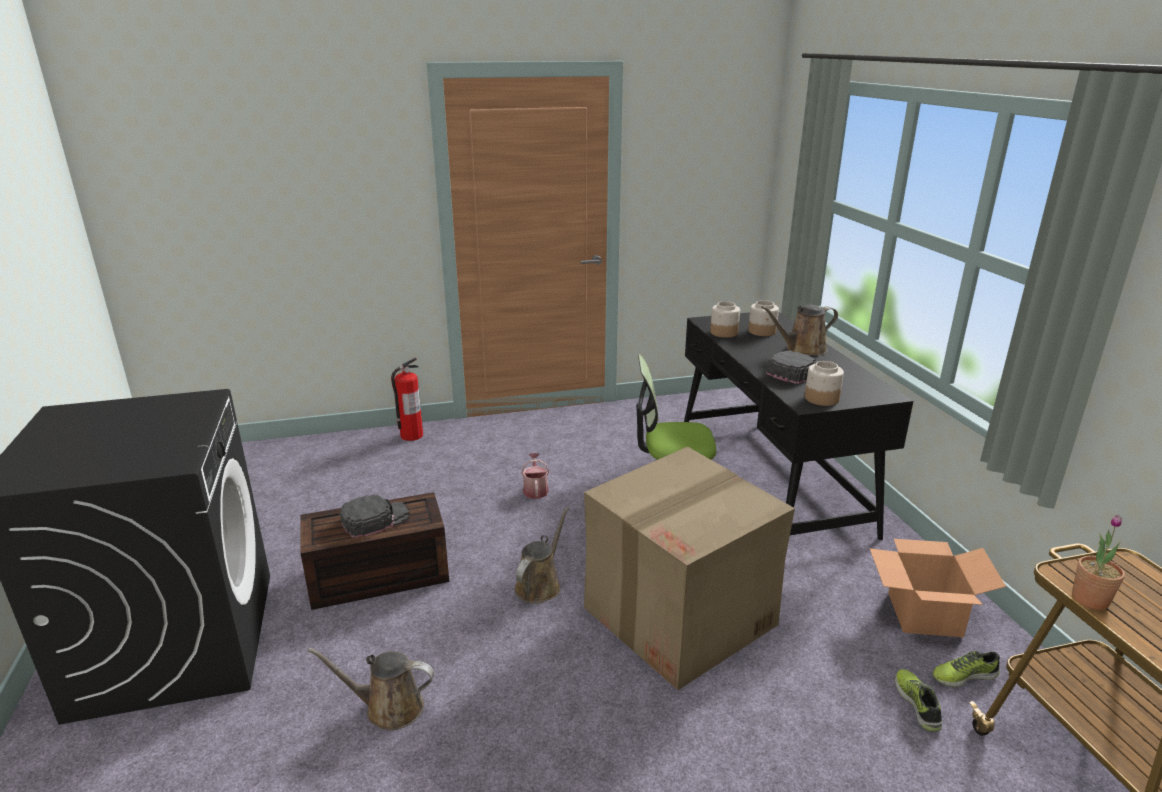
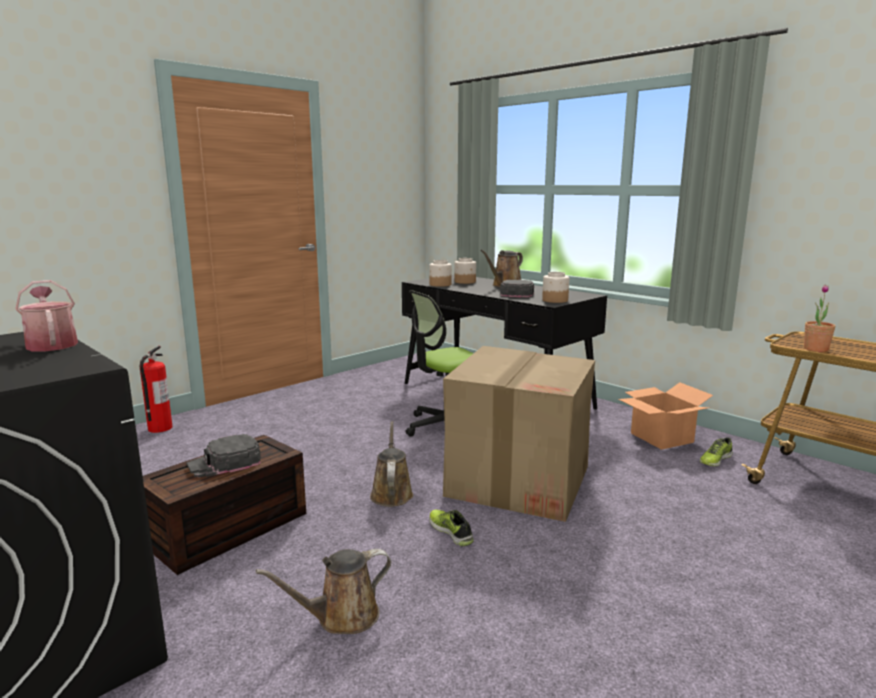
camera: 30 degrees left, 10 degrees down
black cap [340,494,410,538] -> black cap turned 150 degrees counterclockwise [186,434,261,478]
watering can [521,453,549,499] -> watering can moved to [15,280,78,351]
shoe [895,669,942,732] -> shoe moved to [429,510,474,547]

